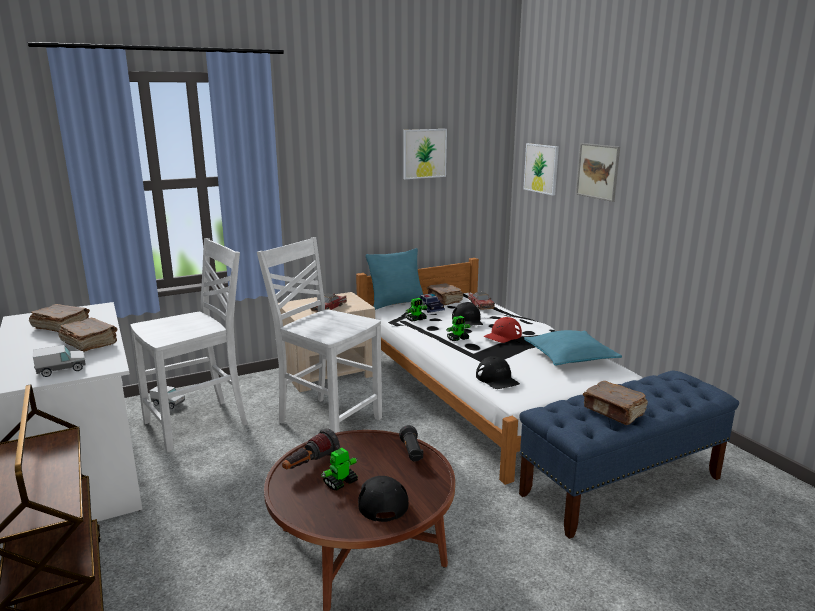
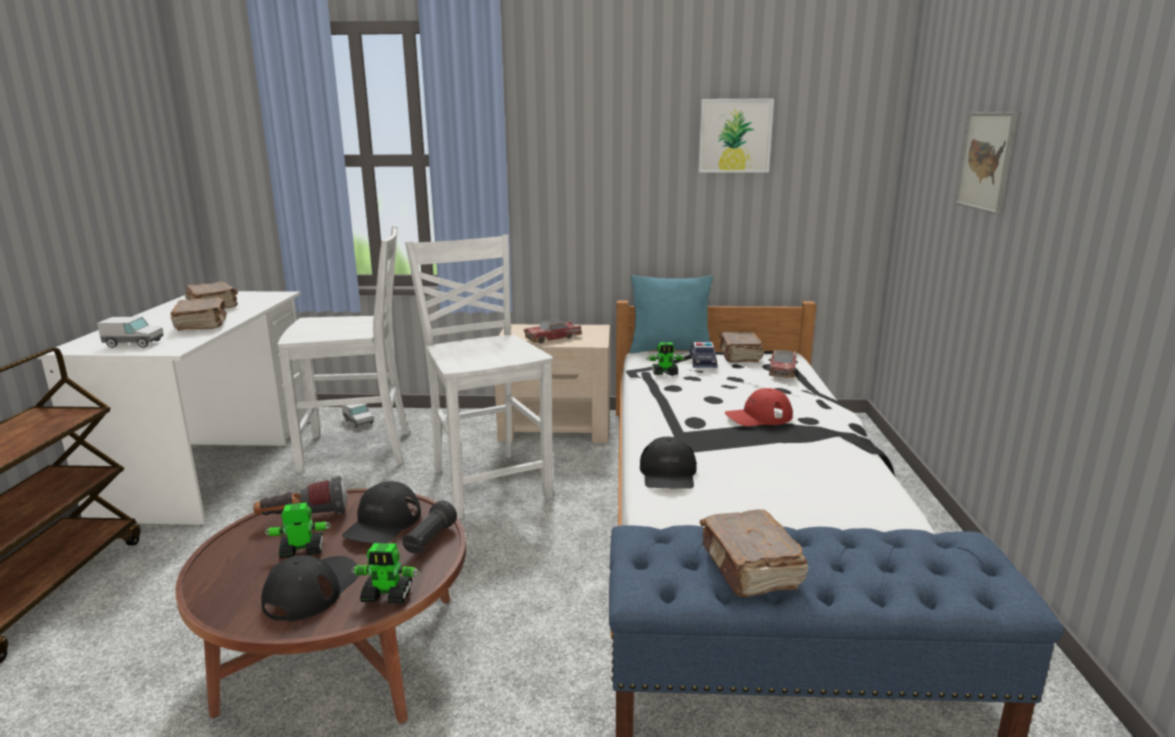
camera: 30 degrees right, 0 degrees up
toy robot [446,316,471,341] -> toy robot moved to [351,543,420,604]
black cap [452,303,483,326] -> black cap moved to [342,481,421,543]
picture [523,143,559,195] -> none
turquoise pillow [524,330,622,366] -> none

